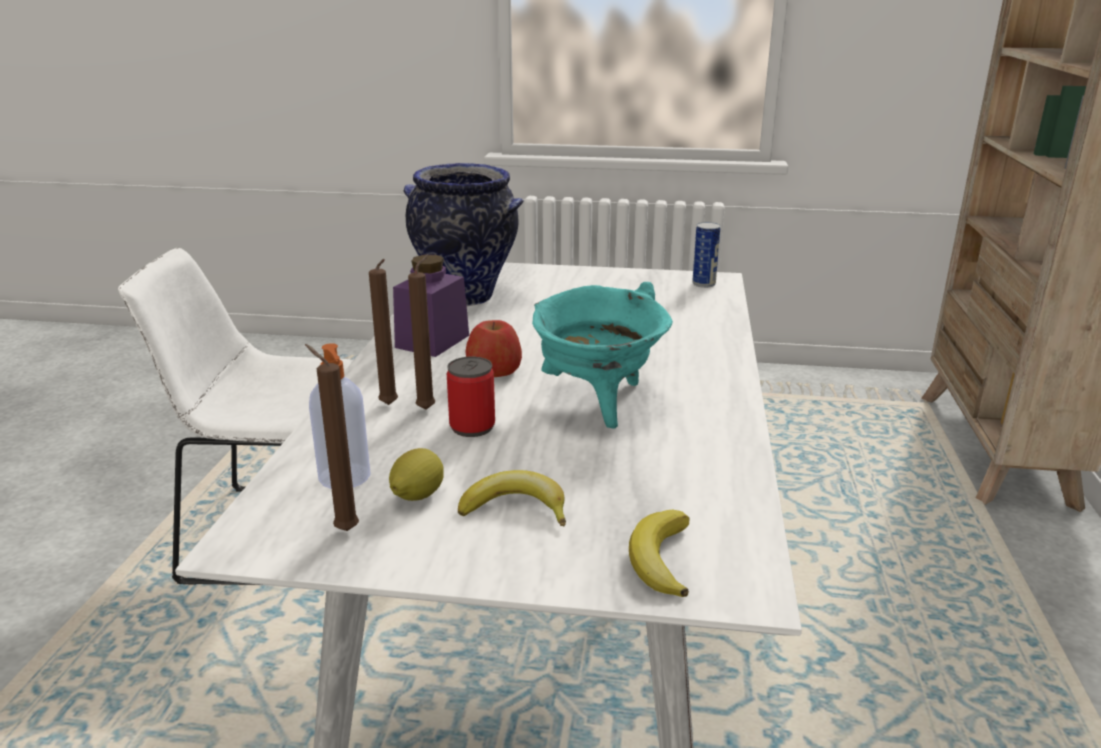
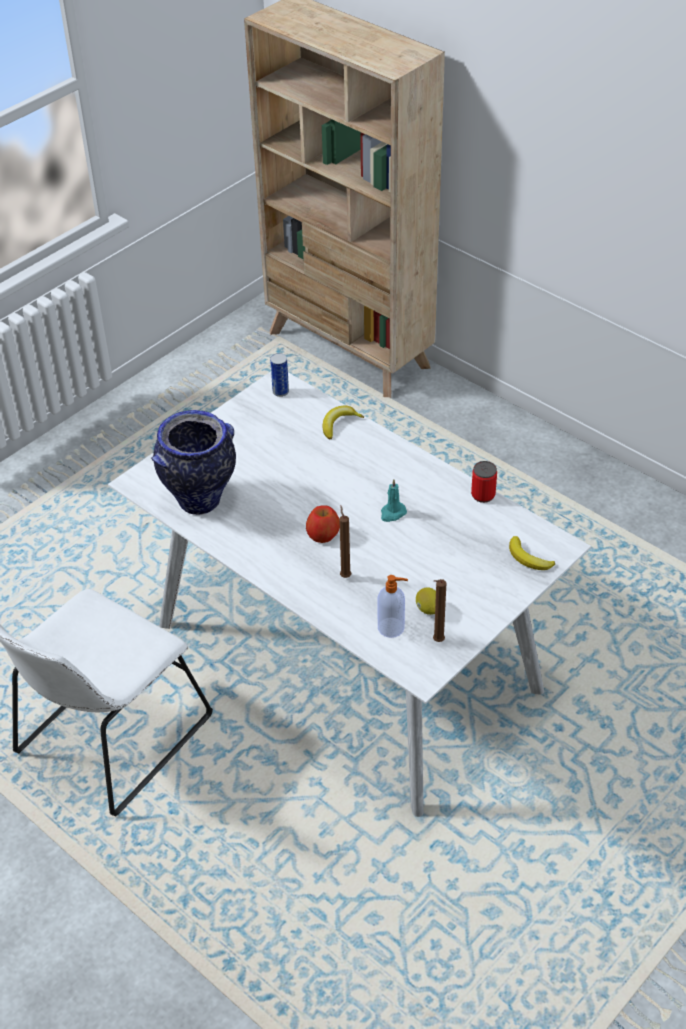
camera: 55 degrees left, 20 degrees up
brown candle [369,259,398,405] -> none
purple jar [393,255,469,357] -> none
can [447,357,495,437] -> can moved to [471,461,497,503]
banana [458,470,566,527] -> banana moved to [323,406,364,439]
turquoise cooking pot [532,282,673,428] -> turquoise candle [381,479,407,522]

